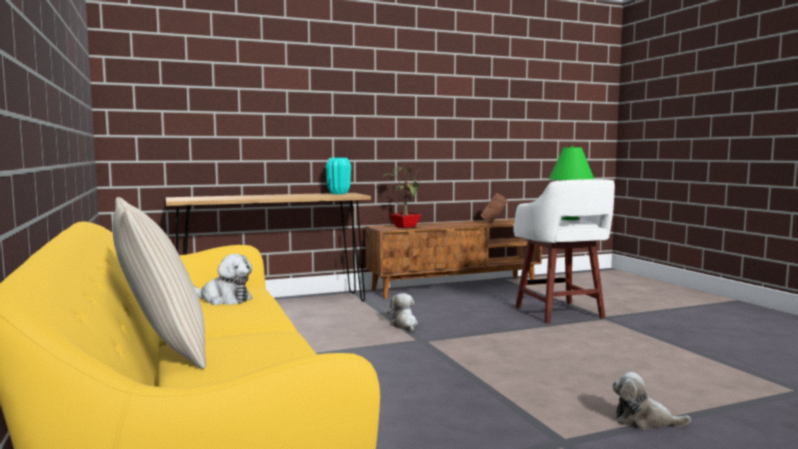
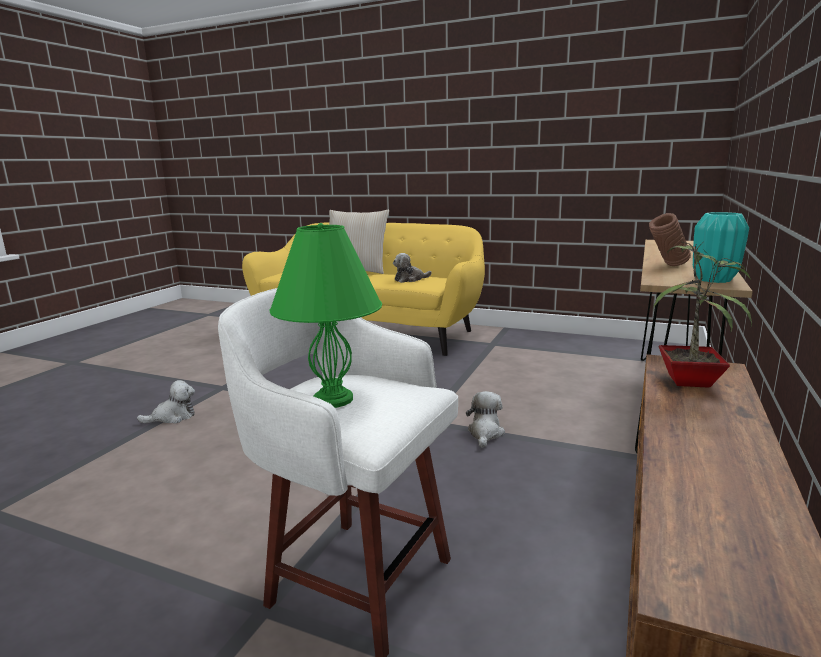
camera: 135 degrees right, 10 degrees up
plush toy [387,293,418,332] -> plush toy turned 105 degrees counterclockwise [466,391,505,448]
brown vase [480,193,508,223] -> brown vase moved to [649,213,691,266]

